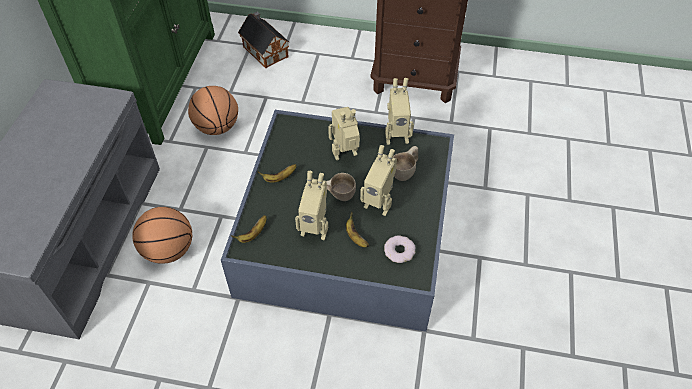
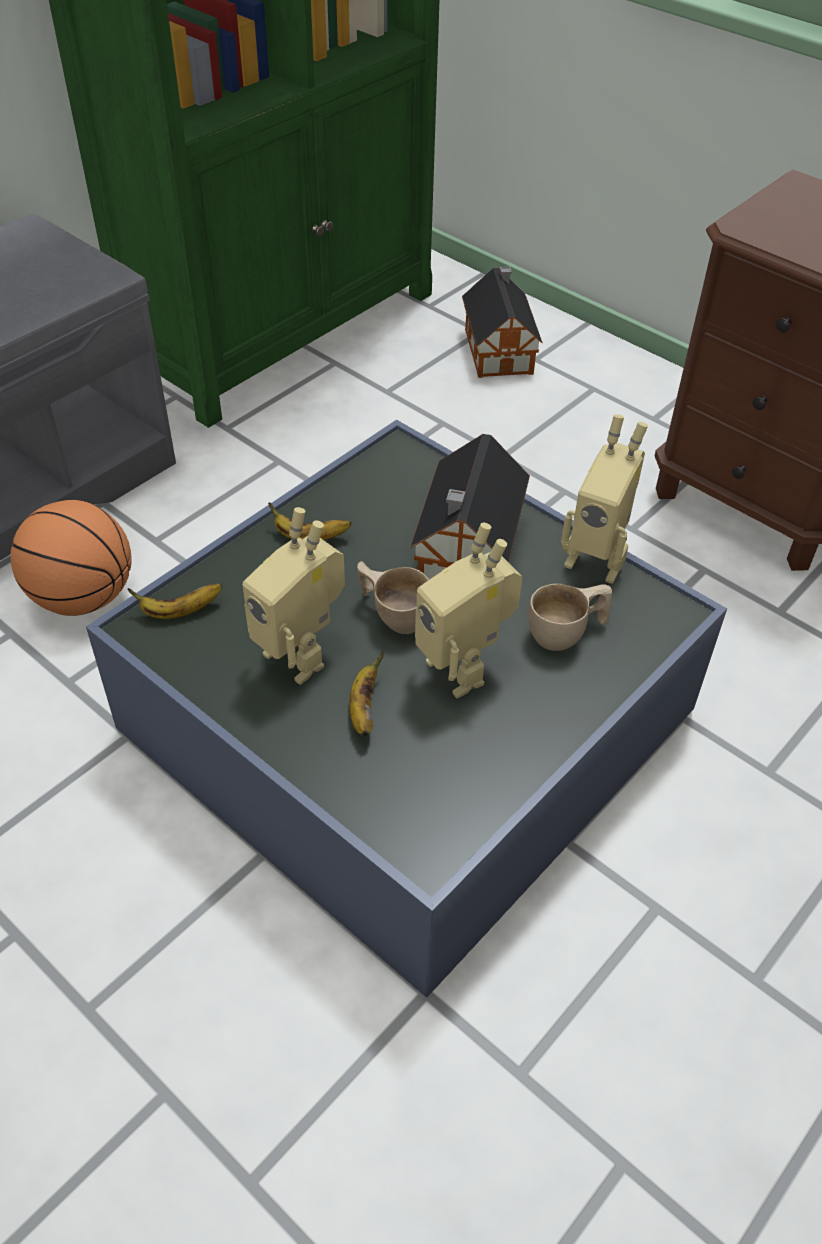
camera: 30 degrees right, 5 degrees down
basketball [188,86,238,135] -> none
toy robot [328,107,360,160] -> toy house [410,434,530,580]
donut [384,236,416,263] -> none

